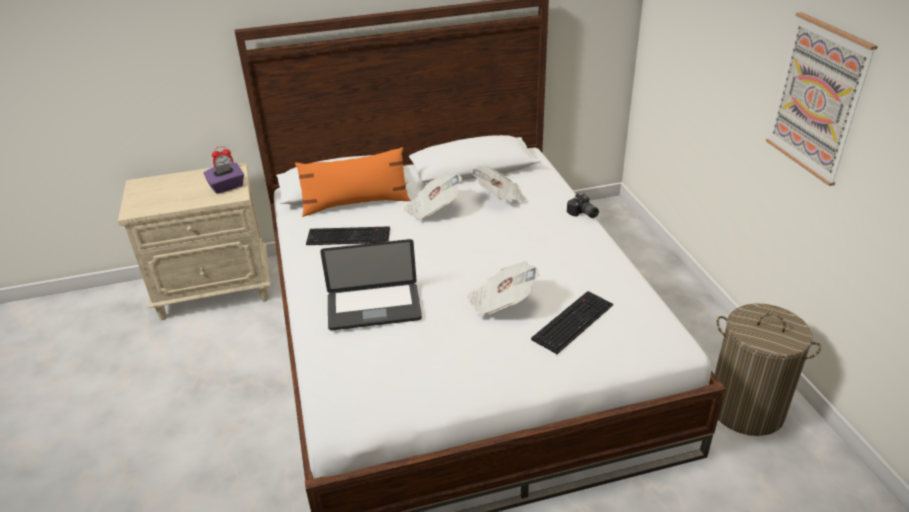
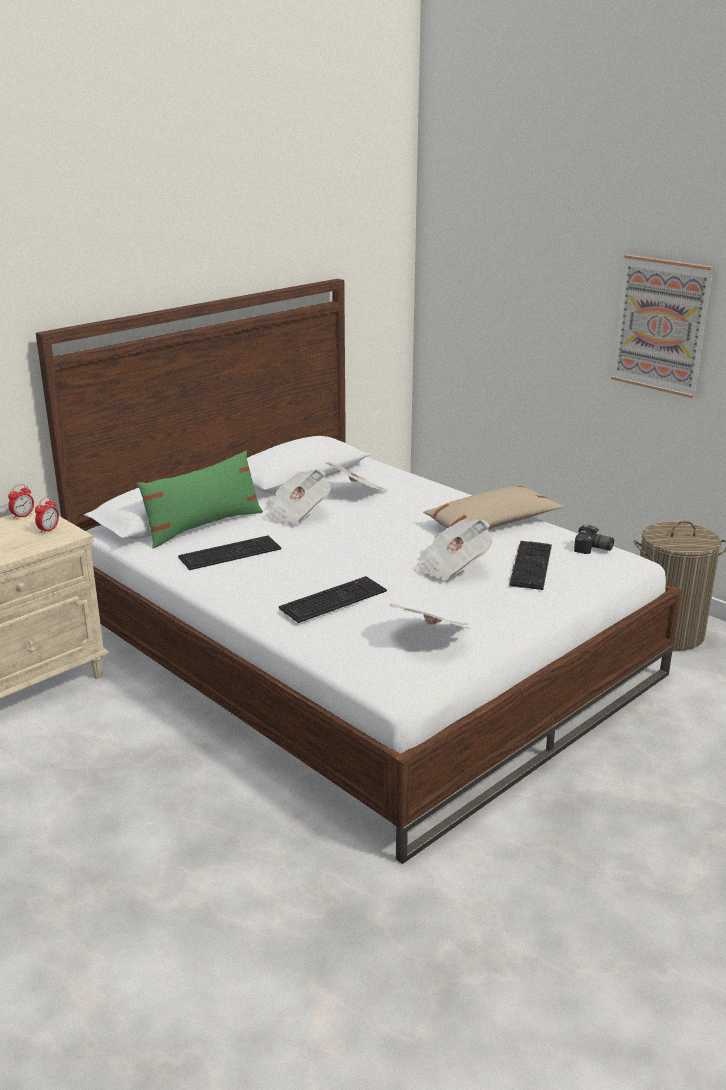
camera: 30 degrees left, 10 degrees down
purple tissue box [203,163,244,194] -> alarm clock [35,497,59,534]
orange pillow [295,147,410,217] -> green pillow [137,450,263,549]
laptop [320,239,422,330] -> keyboard [279,576,387,623]
camera [567,192,599,218] -> camera moved to [574,525,614,554]
none -> newspaper [389,604,471,629]
none -> beige pillow [423,486,564,529]

